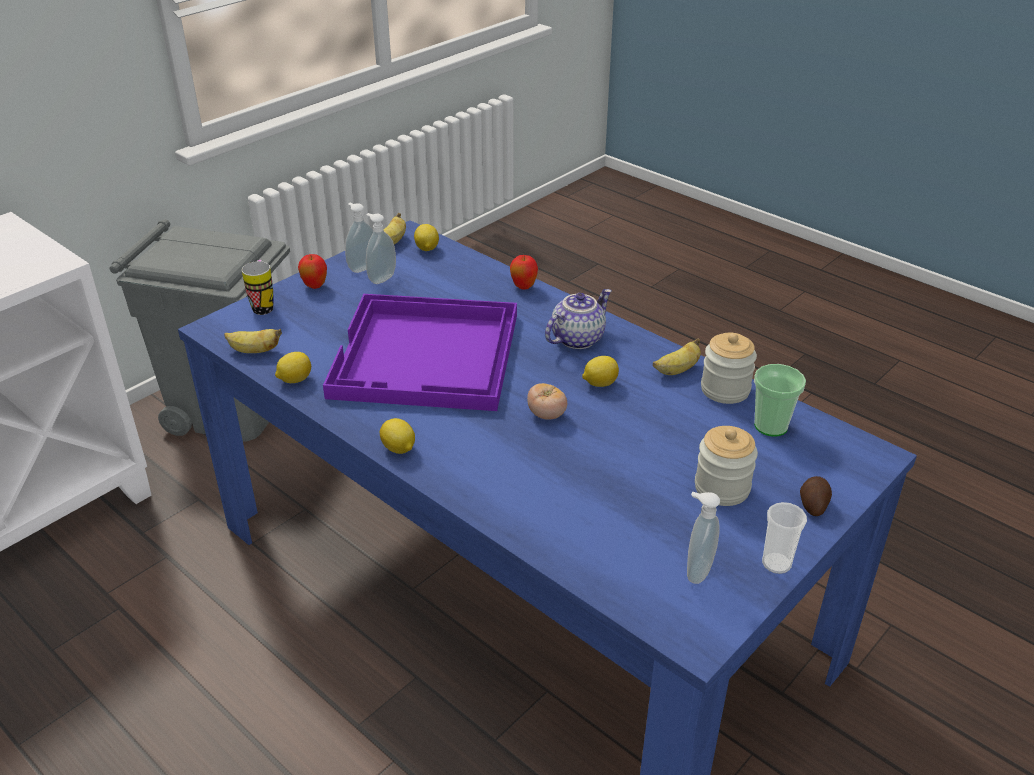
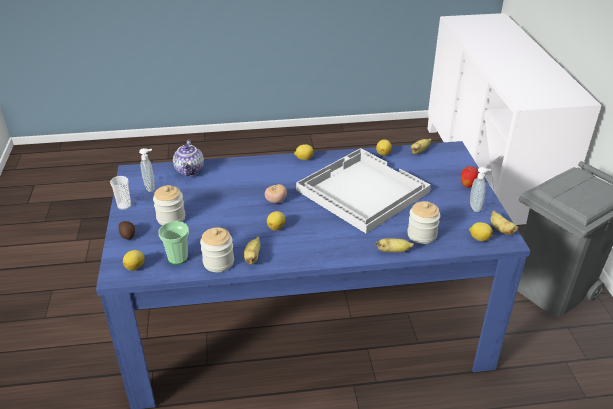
camera: 130 degrees right, 0 degrees up
mug [242,260,273,315] -> none
purple tray [323,294,517,411] -> white tray [296,148,431,233]
soap dispenser [366,213,396,284] -> none
apple [510,255,538,290] -> banana [376,238,414,252]
teapot [545,289,612,349] -> teapot moved to [173,140,204,176]
none -> lemon [123,250,144,271]
none -> jar [407,201,440,244]

